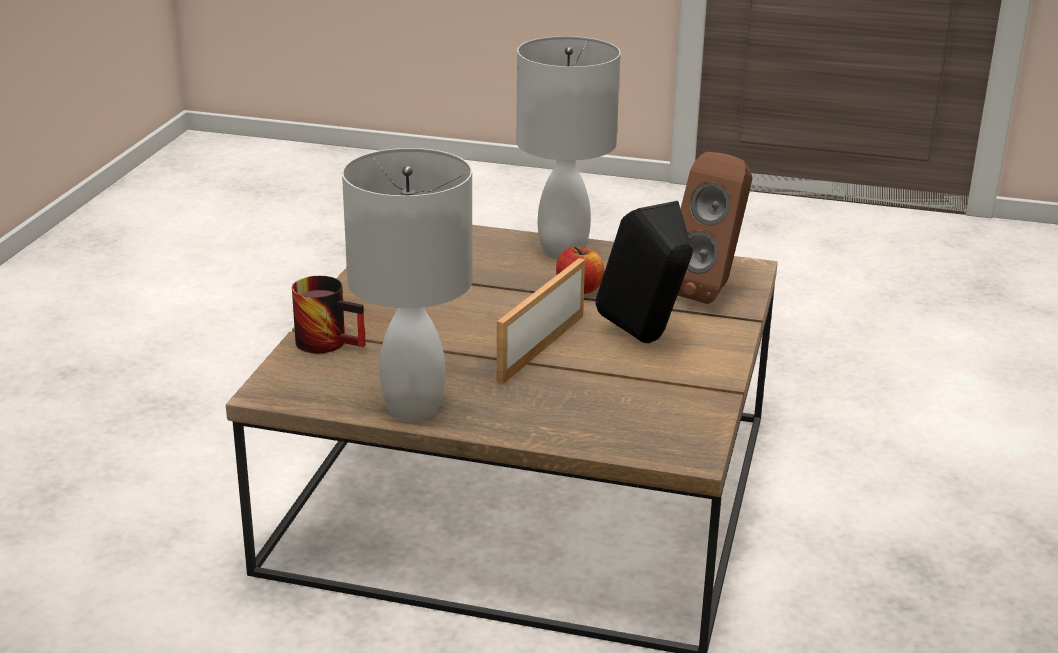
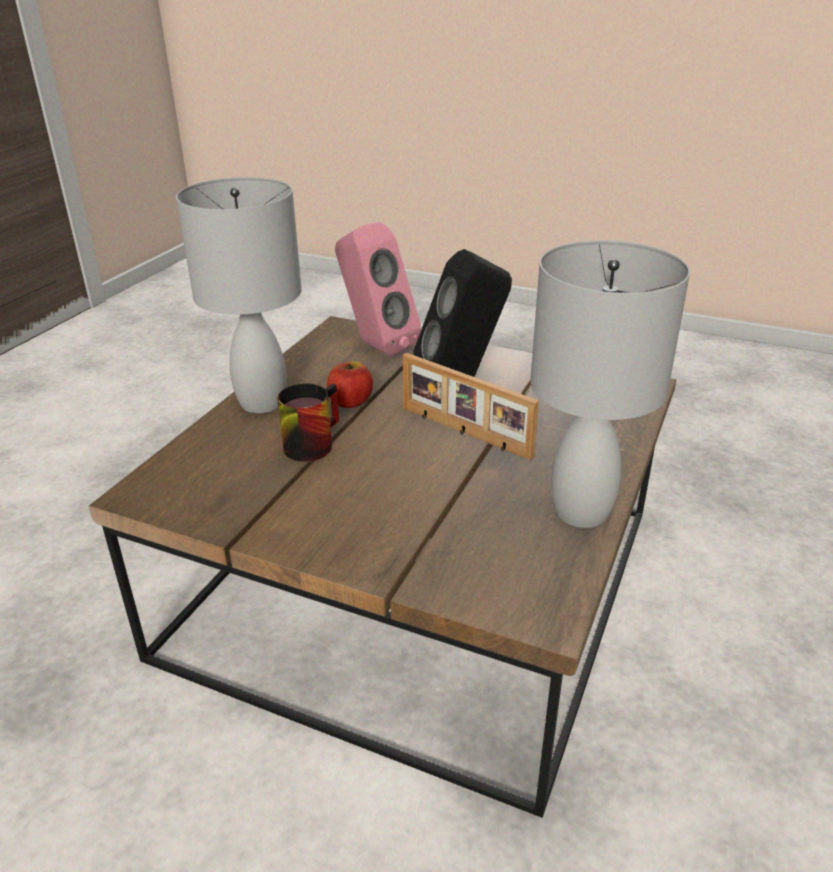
camera: 80 degrees left, 5 degrees up
mug [292,276,366,353] -> mug moved to [277,384,339,462]
brown speaker [678,152,753,304] -> pink speaker [335,222,421,356]

